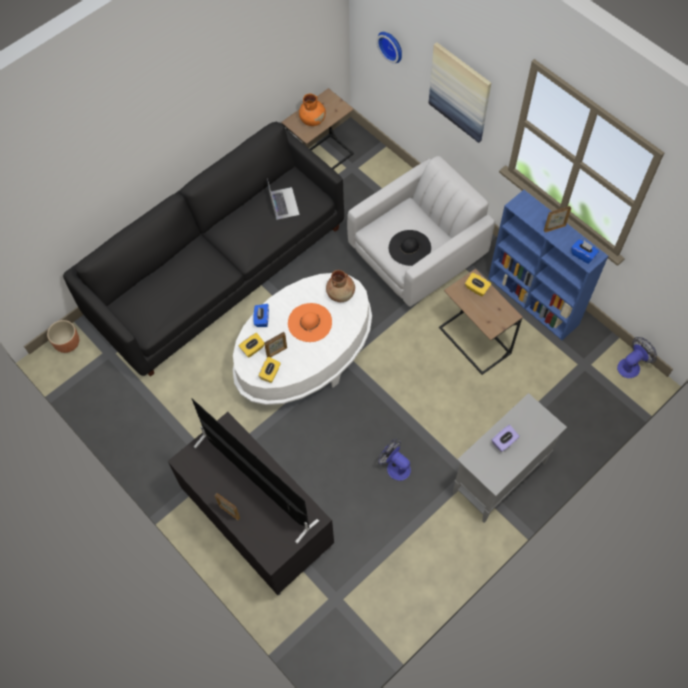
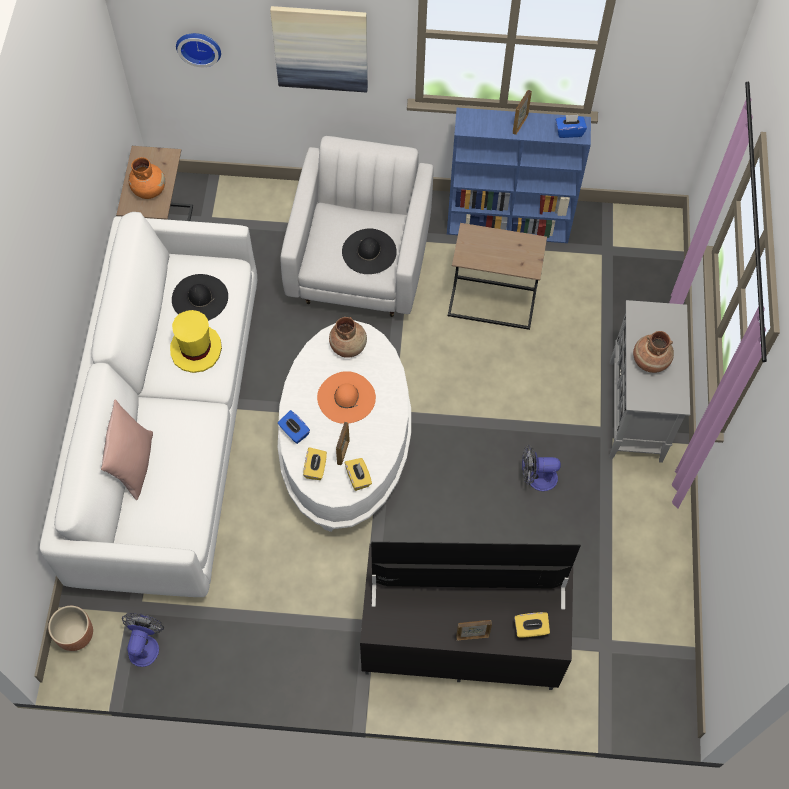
camera: 45 degrees left, 0 degrees up
black sofa [63,122,344,377] -> white sofa [40,212,257,597]
laptop [267,178,300,220] -> black hat [172,274,228,321]
yellow tissue box [465,273,491,297] -> yellow tissue box moved to [514,612,550,638]
purple tissue box [492,425,519,452] -> brown vase [633,331,674,373]
fan [617,337,657,378] -> fan moved to [122,613,164,667]
none -> pink pillow [101,400,153,500]
none -> yellow hat [170,310,222,373]

